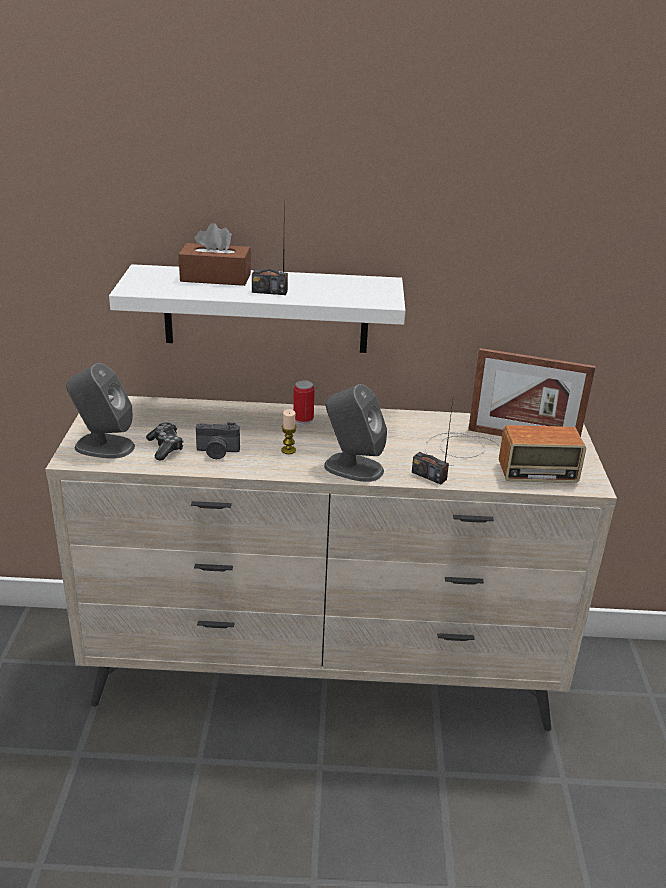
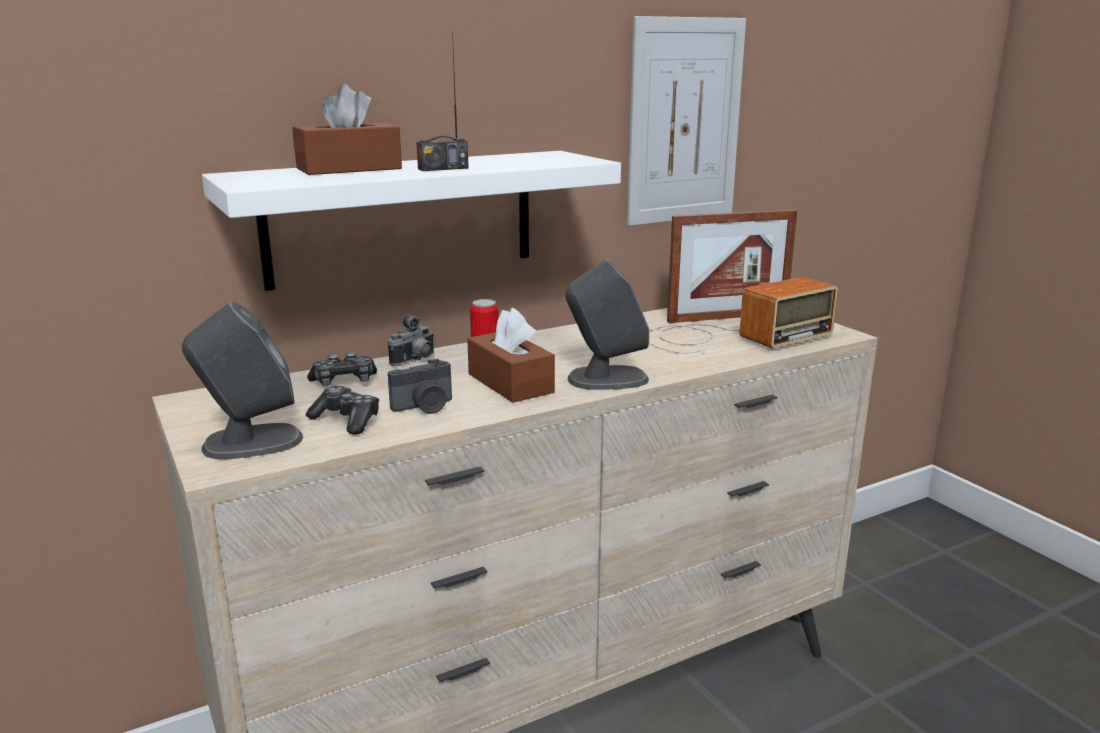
camera: 30 degrees left, 10 degrees down
candle [281,409,297,454] -> brown tissue box [467,308,555,403]
radio [412,401,453,484] -> none
none -> game controller [307,352,377,386]
none -> camera [388,314,434,366]
none -> picture [627,16,746,226]

